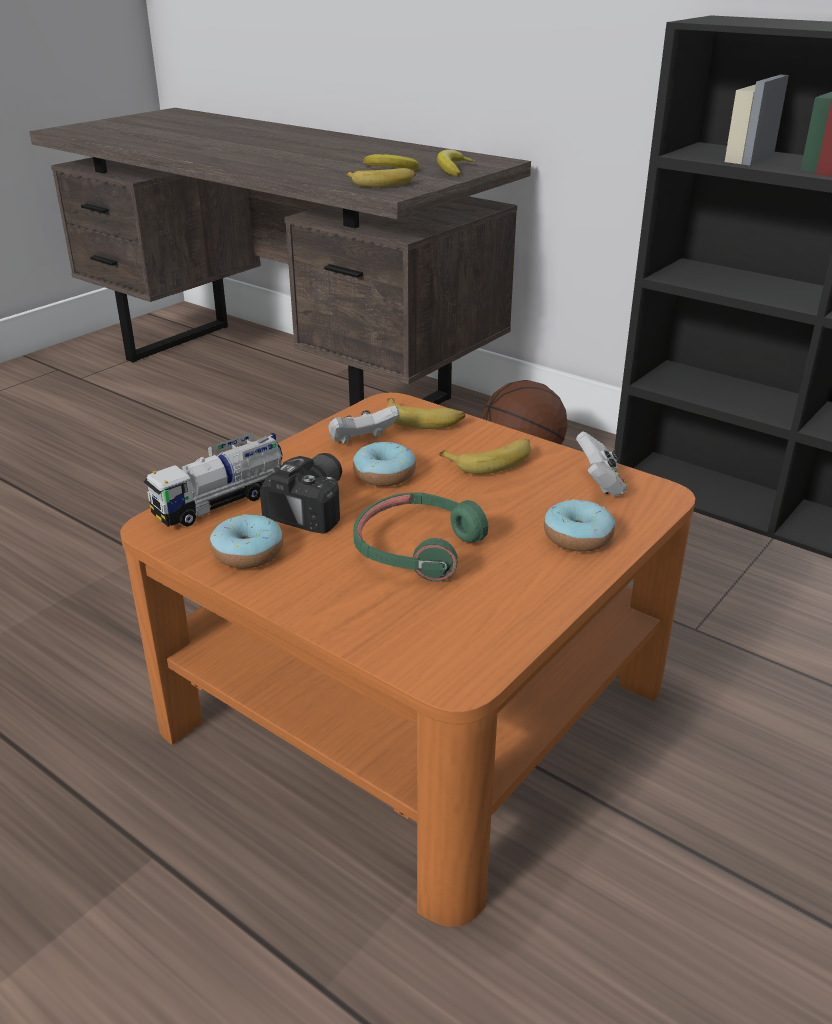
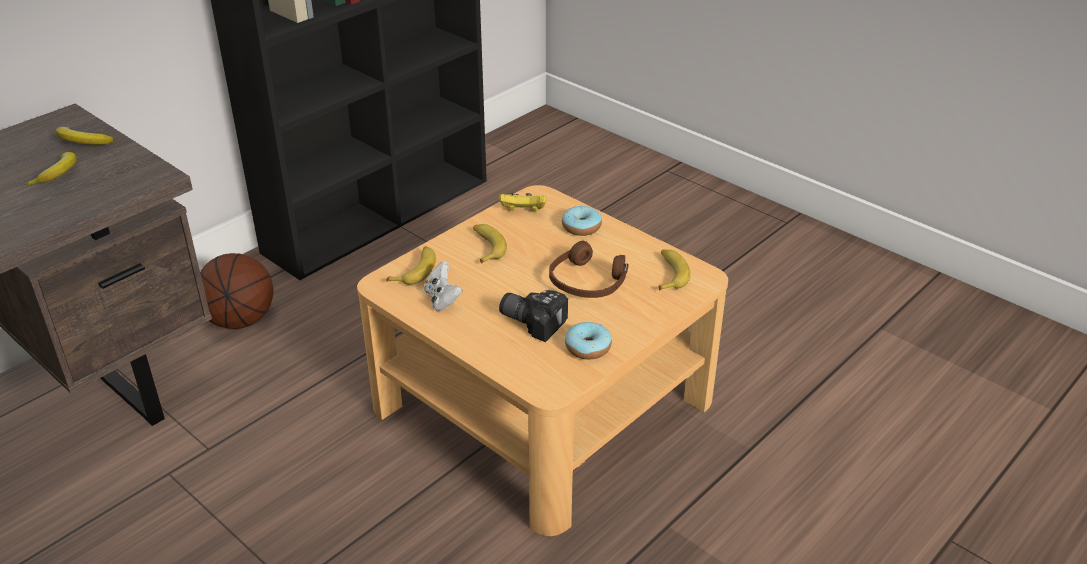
camera: 85 degrees left, 5 degrees up
orange coffee table [120,393,696,927] -> beige coffee table [357,185,728,536]
toy truck [144,432,282,527] -> none
banana [346,168,416,187] -> banana moved to [659,249,691,291]
donut [353,442,416,486] -> none
green headphones [353,492,488,582] -> brown headphones [549,241,629,298]
white game controller [576,432,627,496] -> yellow game controller [499,193,547,212]

